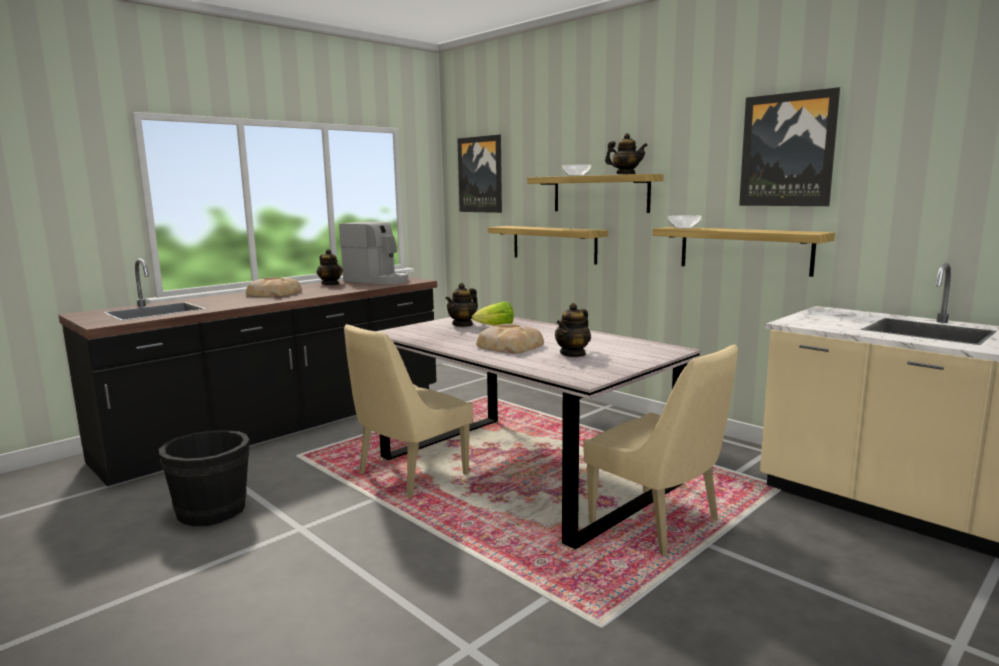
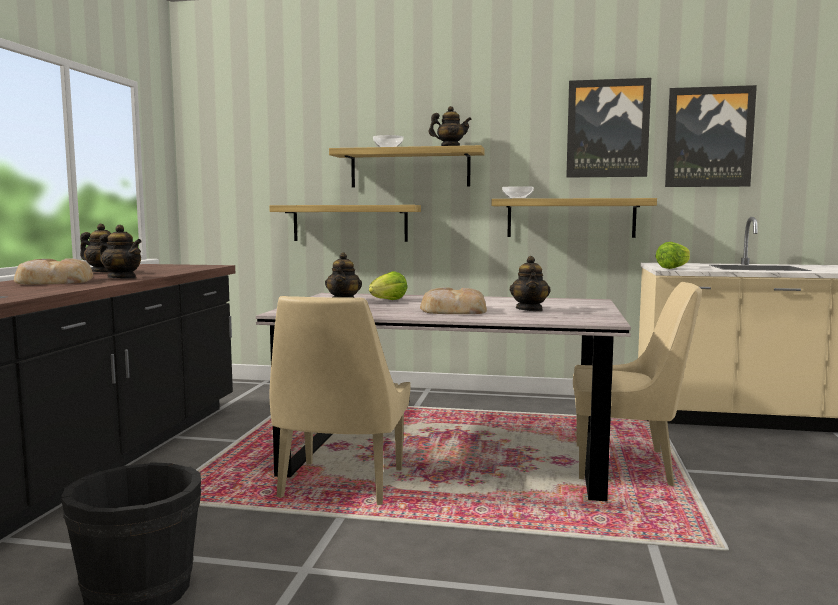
camera: 35 degrees left, 5 degrees down
coffee machine [339,222,408,284] -> none
picture [458,135,502,213] -> picture moved to [665,85,757,187]
none -> teapot [99,225,142,278]
none -> lettuce [655,242,690,269]

